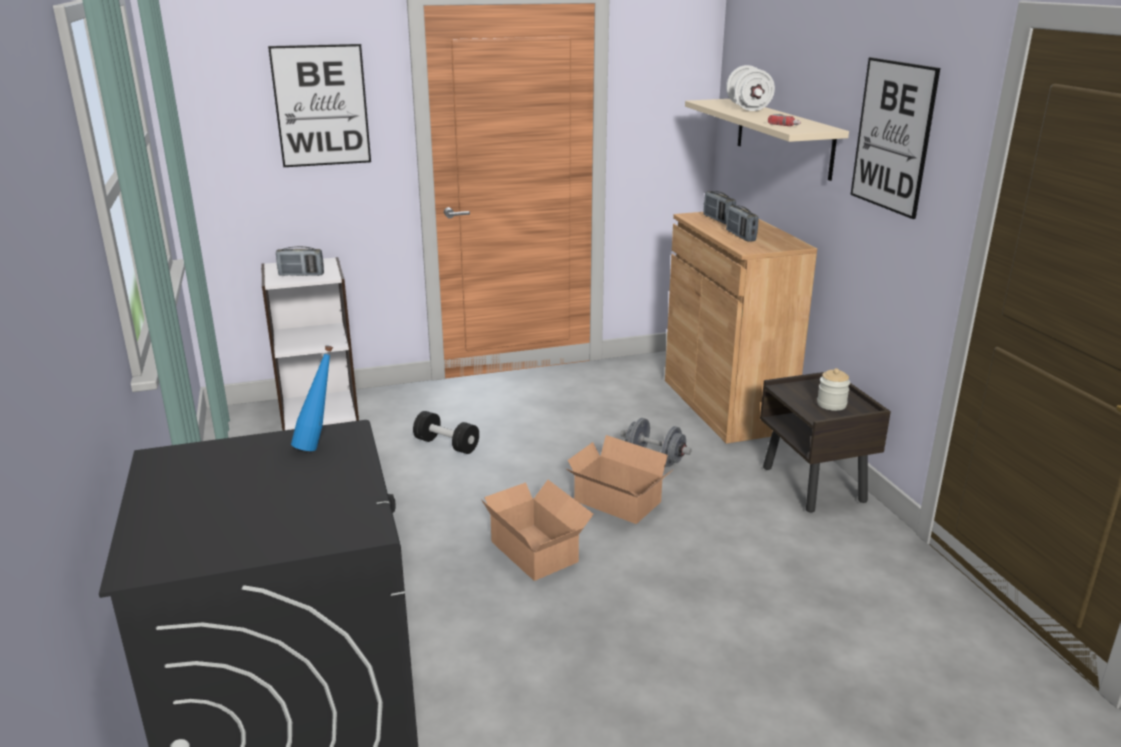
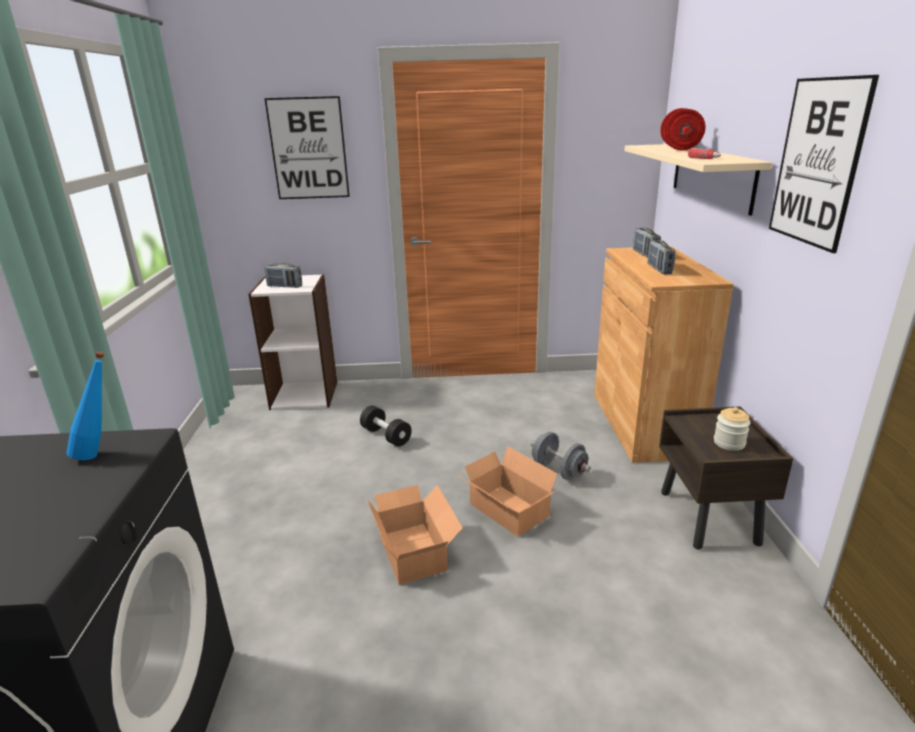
camera: 15 degrees right, 0 degrees up
white dumbbell [726,65,775,111] -> red dumbbell [660,108,705,151]

